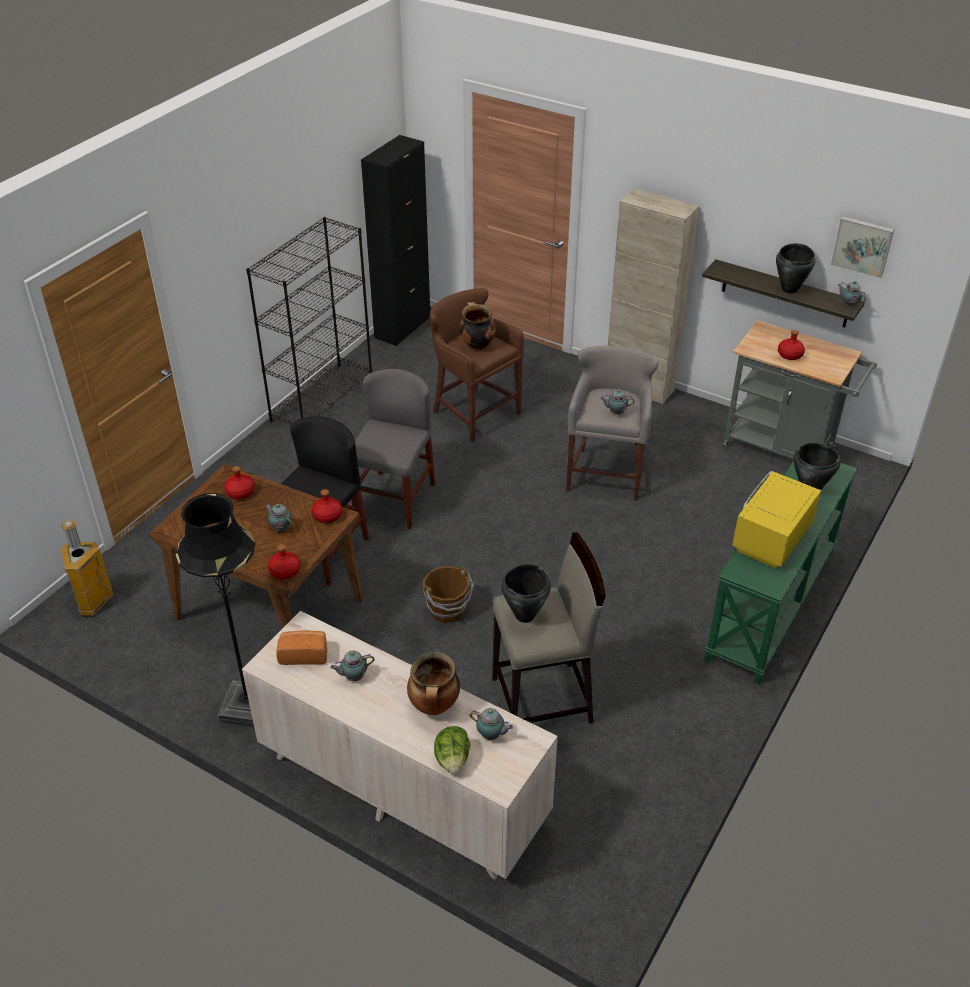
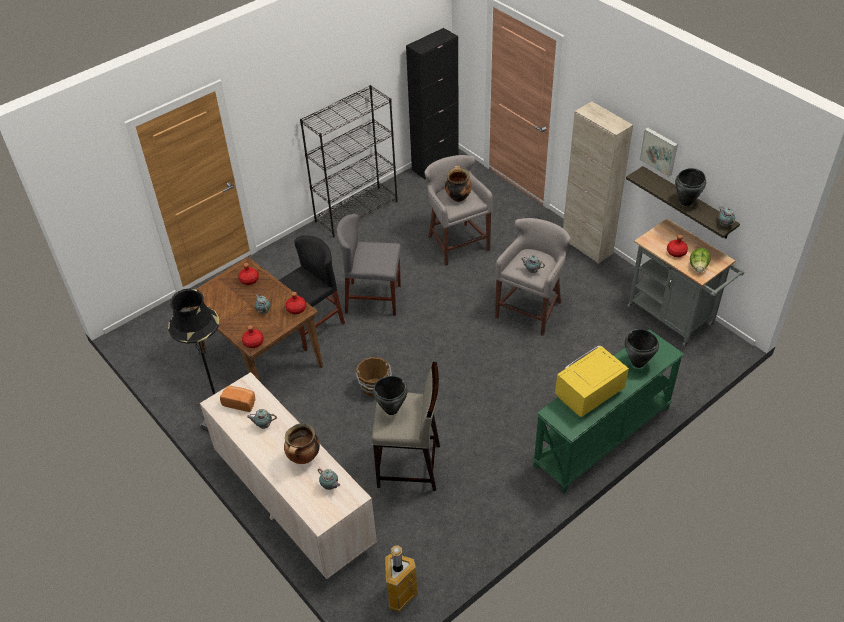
camera: 20 degrees right, 5 degrees up
trash can [61,520,114,616] -> trash can moved to [385,545,418,612]
grey chair [351,369,435,529] -> grey chair turned 120 degrees counterclockwise [336,214,401,316]
brown stool [430,288,524,442] -> grey stool [424,155,493,266]
lettuce [434,726,471,774] -> lettuce moved to [690,248,711,272]
picture [831,216,894,278] -> picture moved to [640,128,678,177]

